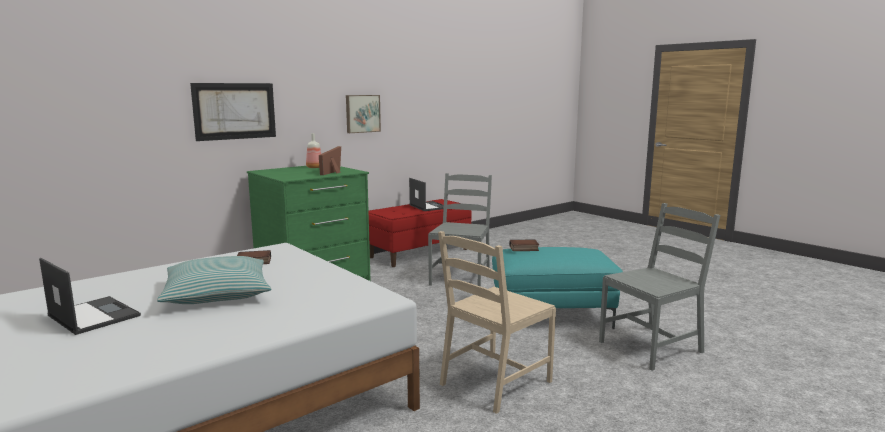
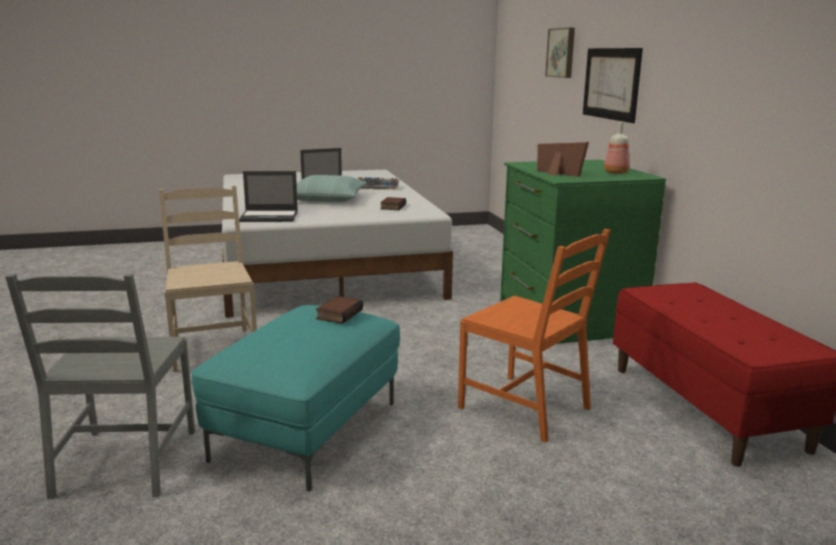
camera: 115 degrees right, 5 degrees up
picture [346,95,381,133] -> picture moved to [545,28,575,78]
laptop [409,178,444,211] -> laptop moved to [239,171,298,222]
grey chair [428,173,492,287] -> orange chair [458,229,611,443]
none -> keyboard [358,177,399,190]

